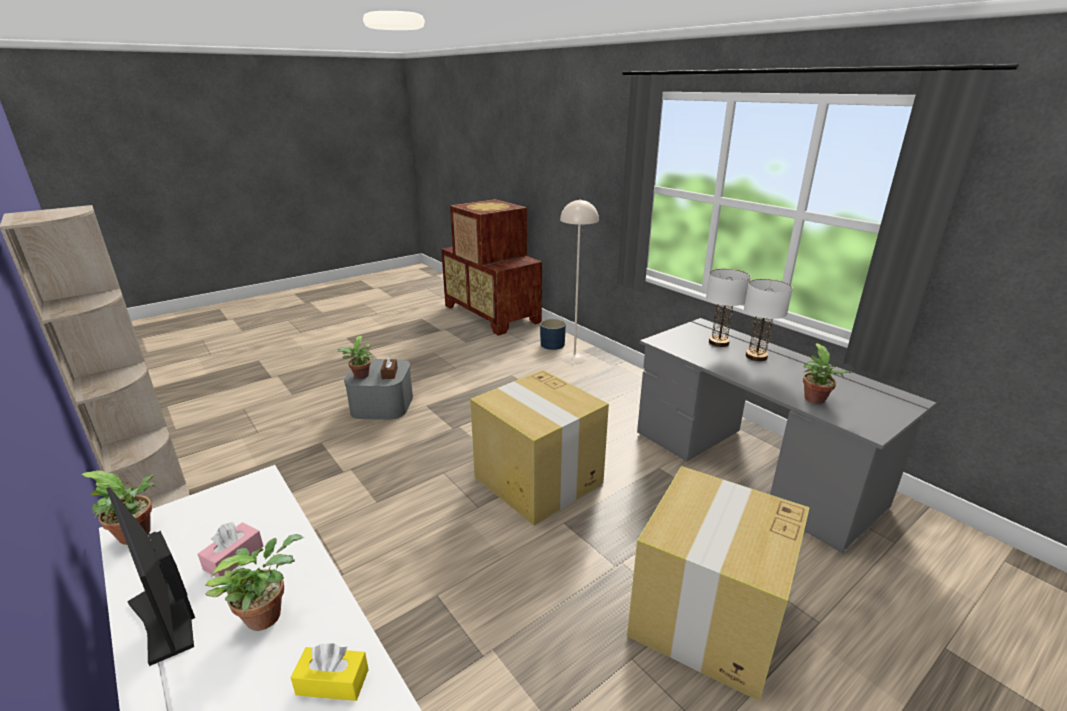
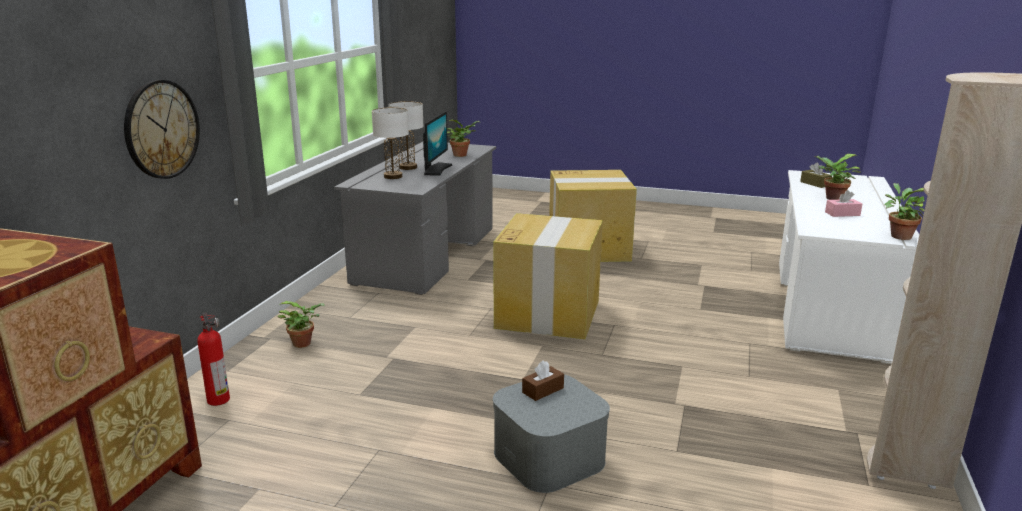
camera: 125 degrees left, 5 degrees down
monitor [106,487,195,666] -> monitor moved to [423,111,452,175]
yellow tissue box [290,643,369,701] -> brown tissue box [800,163,832,188]
potted plant [337,336,373,379] -> potted plant moved to [278,301,325,348]
blue planter [540,319,566,350] -> fire extinguisher [197,312,230,406]
beige floor lamp [560,199,599,364] -> none
none -> wall clock [124,80,200,179]

